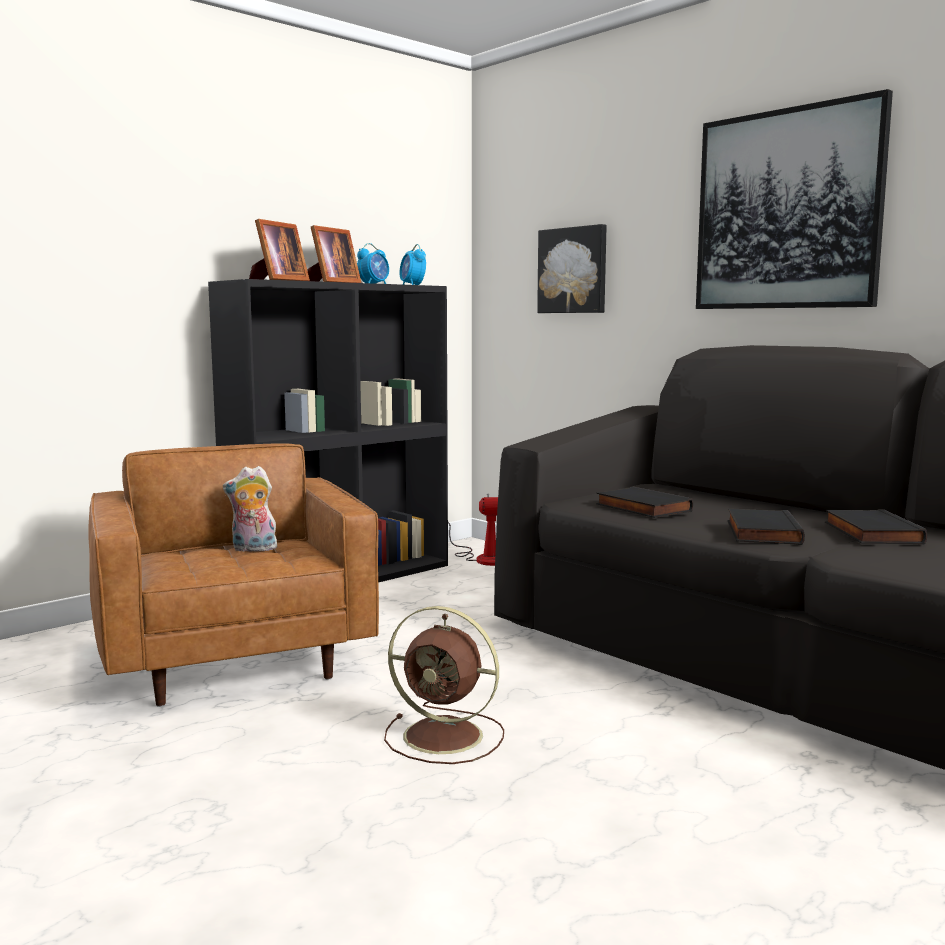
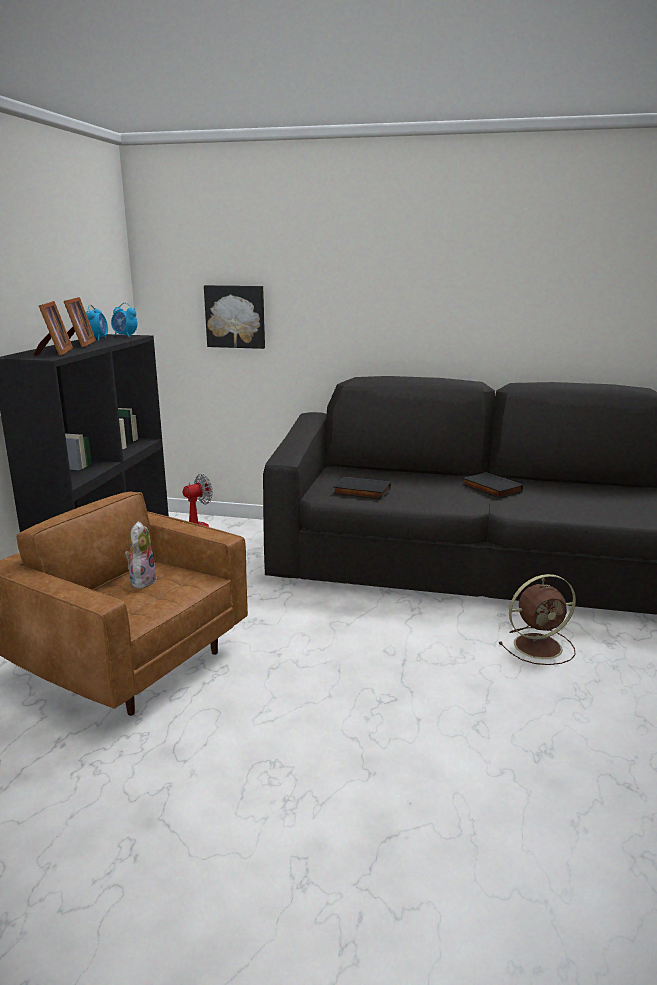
camera: 35 degrees left, 10 degrees up
plush toy [223,466,281,552] -> plush toy turned 135 degrees clockwise [125,521,157,589]
brown fan [384,606,504,764] -> brown fan moved to [499,574,576,665]
picture [696,89,893,309] -> none
black book [727,508,805,545] -> none

